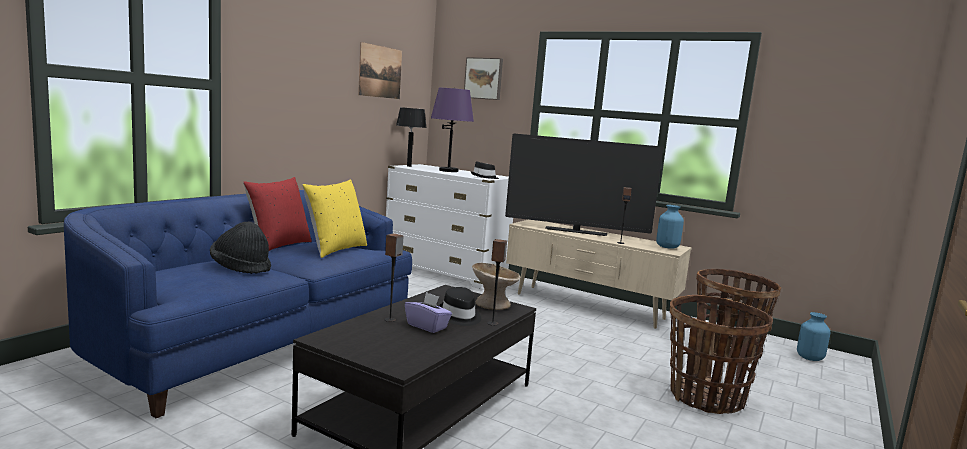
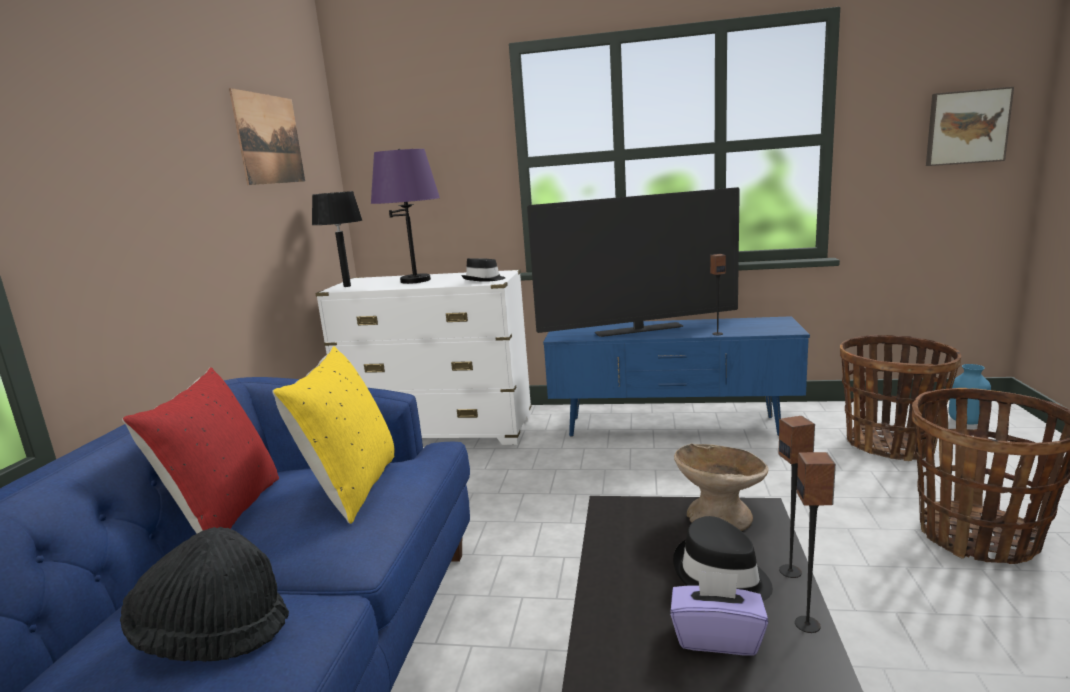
camera: 20 degrees left, 5 degrees up
speaker [385,233,404,322] -> speaker moved to [795,452,836,633]
picture [464,57,503,100] -> picture moved to [926,87,1014,166]
beige tv stand [506,220,692,329] -> blue tv stand [543,316,810,437]
blue vase [656,205,684,249] -> none

